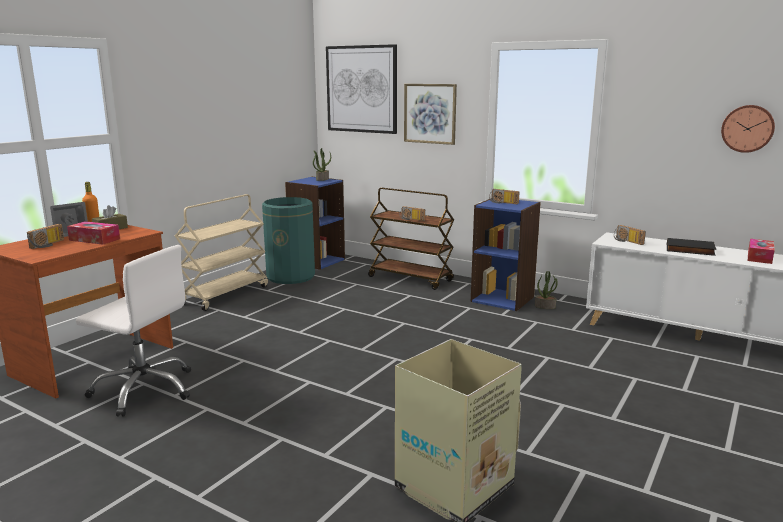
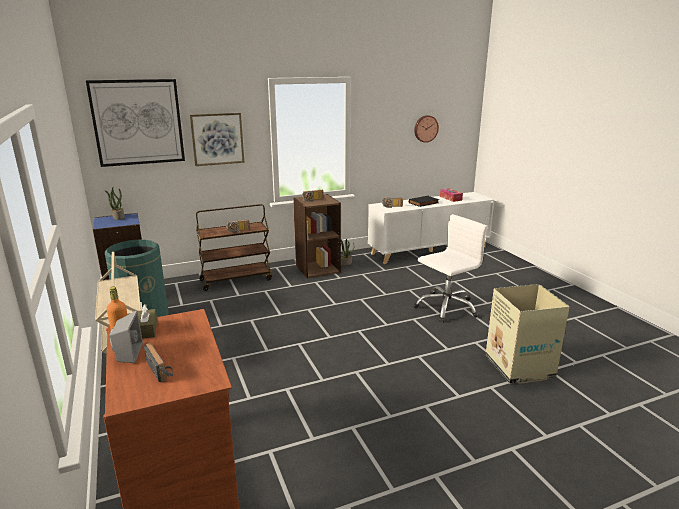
camera: 55 degrees left, 5 degrees up
tissue box [67,221,120,245] -> none
white office chair [76,245,191,417] -> white office chair moved to [413,214,487,323]
blue bookcase [471,199,541,311] -> brown bookcase [293,194,341,278]

